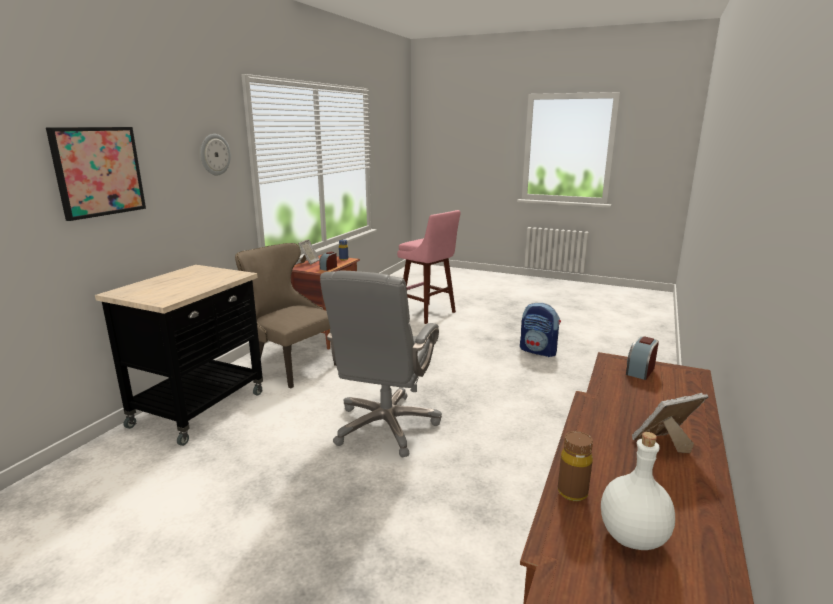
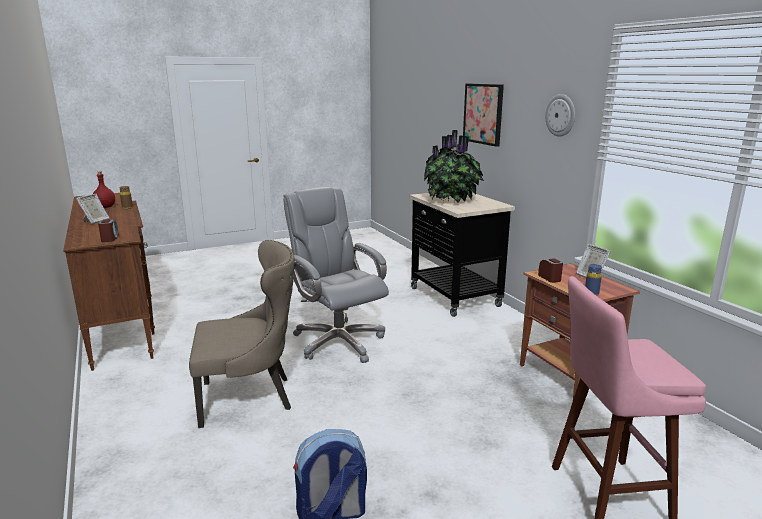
camera: 130 degrees right, 0 degrees up
beige chair [235,243,336,388] -> beige chair moved to [189,240,295,428]
white bottle [601,432,675,550] -> red bottle [93,171,115,208]
none -> potted plant [424,130,484,202]

